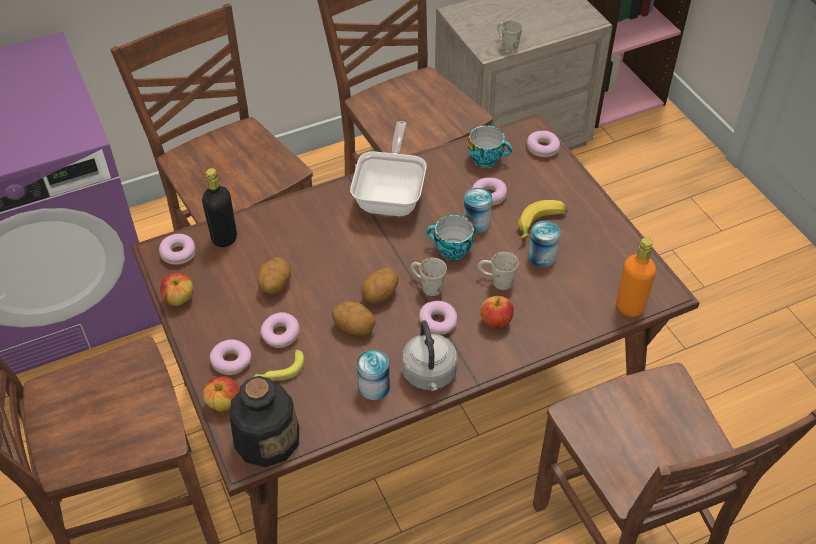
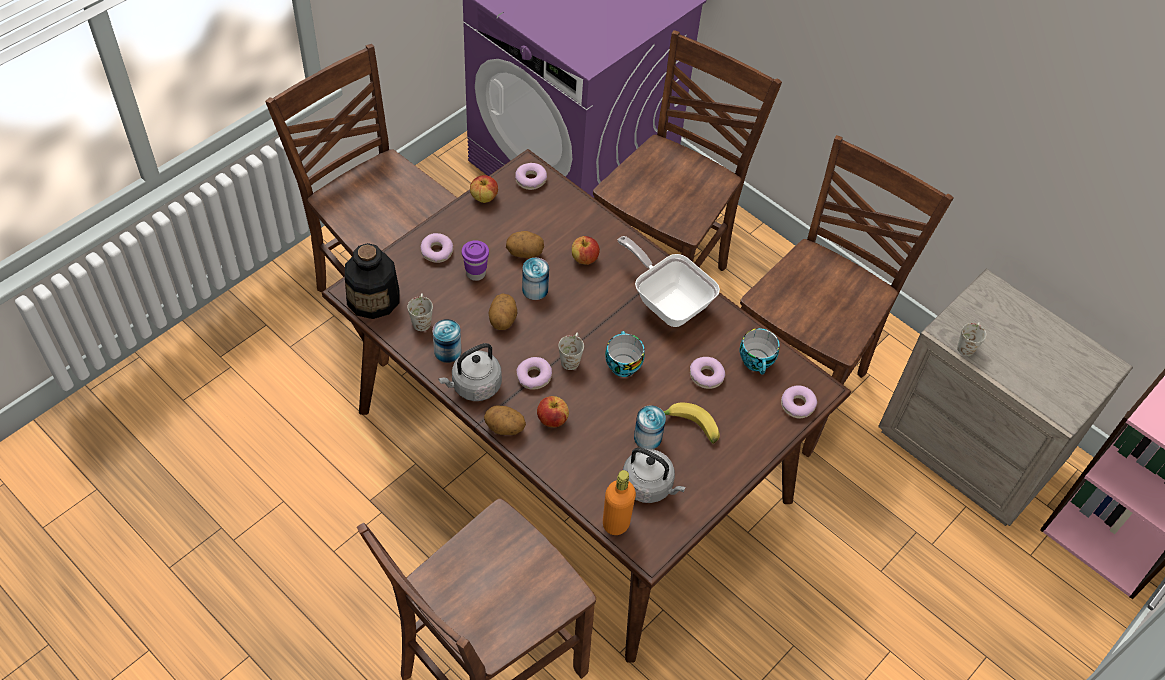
camera: 65 degrees right, 5 degrees up
black bottle [202,168,237,247] -> none
apple [203,376,239,412] -> apple moved to [572,236,600,265]
banana [253,350,305,381] -> none
donut [260,312,300,348] -> purple cup [462,240,489,281]
frying pan [350,121,427,216] -> frying pan turned 120 degrees counterclockwise [618,236,720,327]
potato [361,267,399,304] -> potato moved to [484,405,526,435]
can [463,188,493,233] -> can moved to [522,258,549,300]
white mug [478,252,519,290] -> white mug moved to [407,293,433,331]
none -> grey kettle [623,448,685,503]

